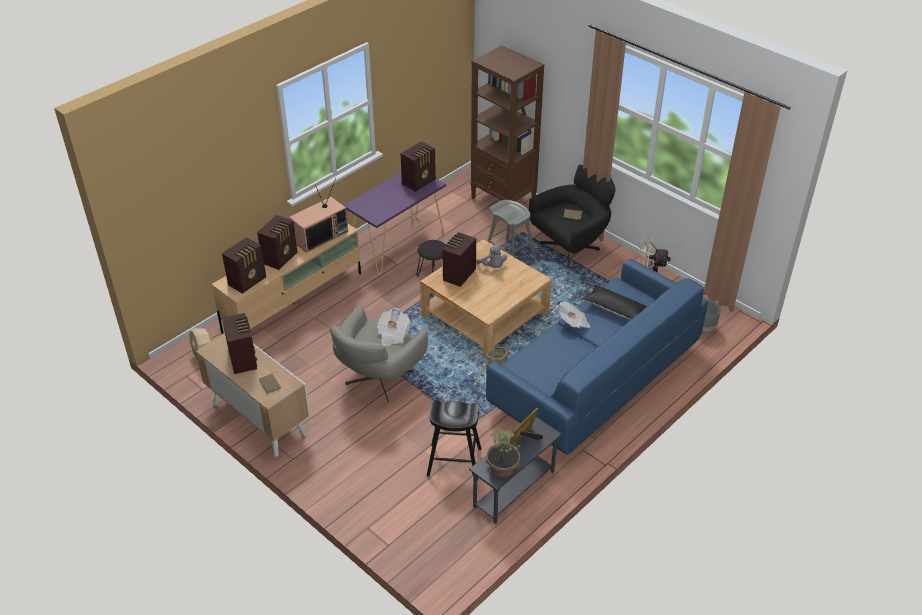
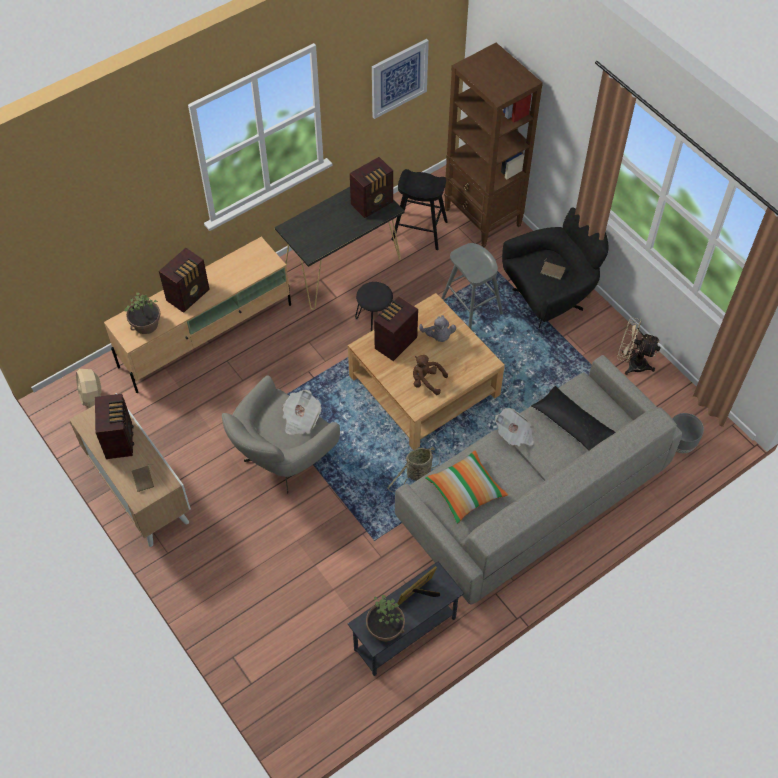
camera: 10 degrees right, 15 degrees up
radio [222,237,266,294] -> potted plant [124,293,160,334]
television [289,178,348,253] -> none
purple console table [343,172,446,275] -> black console table [275,187,404,310]
black stool [427,400,481,480] -> black stool moved to [391,169,448,250]
blue sofa [486,258,708,454] -> grey sofa [395,355,682,605]
none -> picture [372,39,429,119]
none -> brown plush toy [413,355,448,395]
none -> pillow [425,451,508,524]

